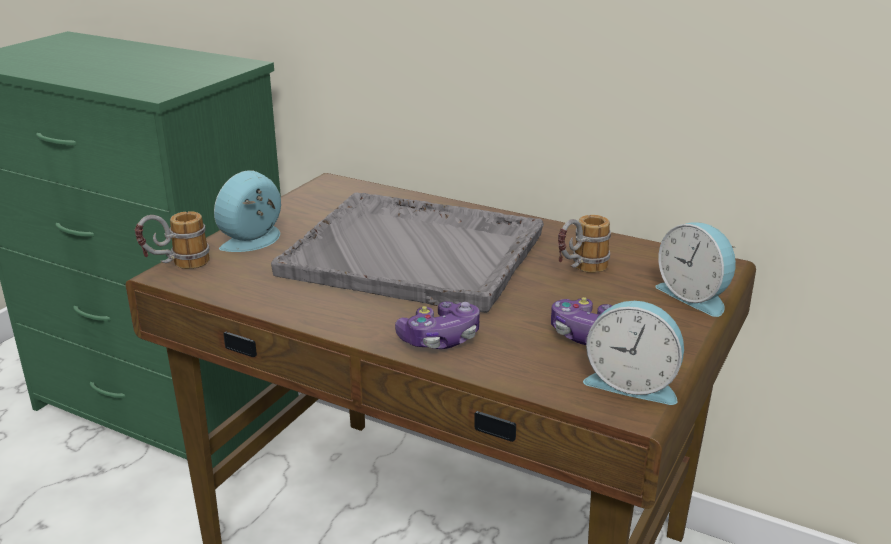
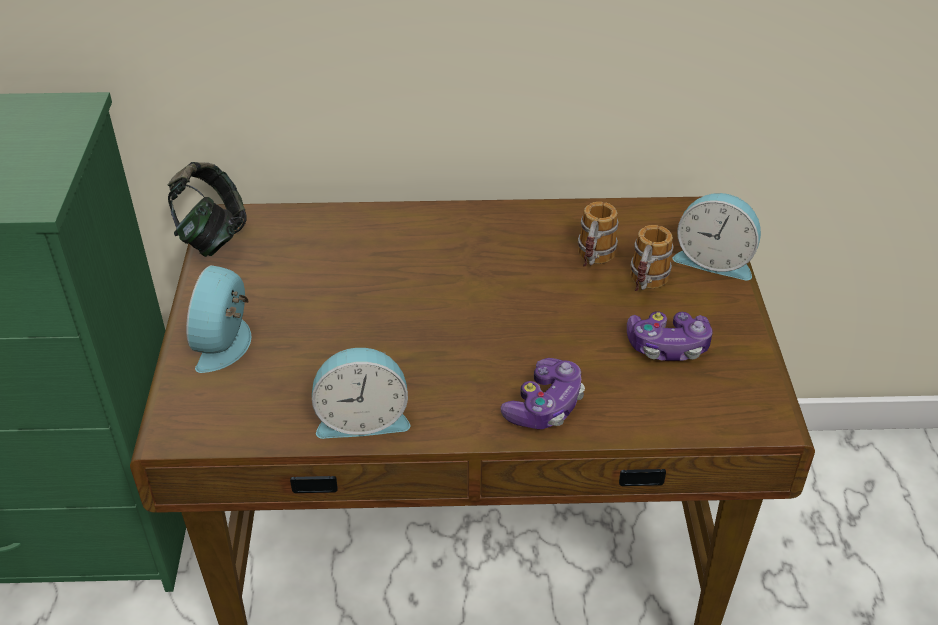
camera: 30 degrees left, 15 degrees up
mug [135,211,210,269] -> mug moved to [631,225,674,291]
grey tray [271,193,544,313] -> none
alarm clock [583,301,684,405] -> alarm clock moved to [312,348,410,439]
none -> headphones [167,162,247,257]

